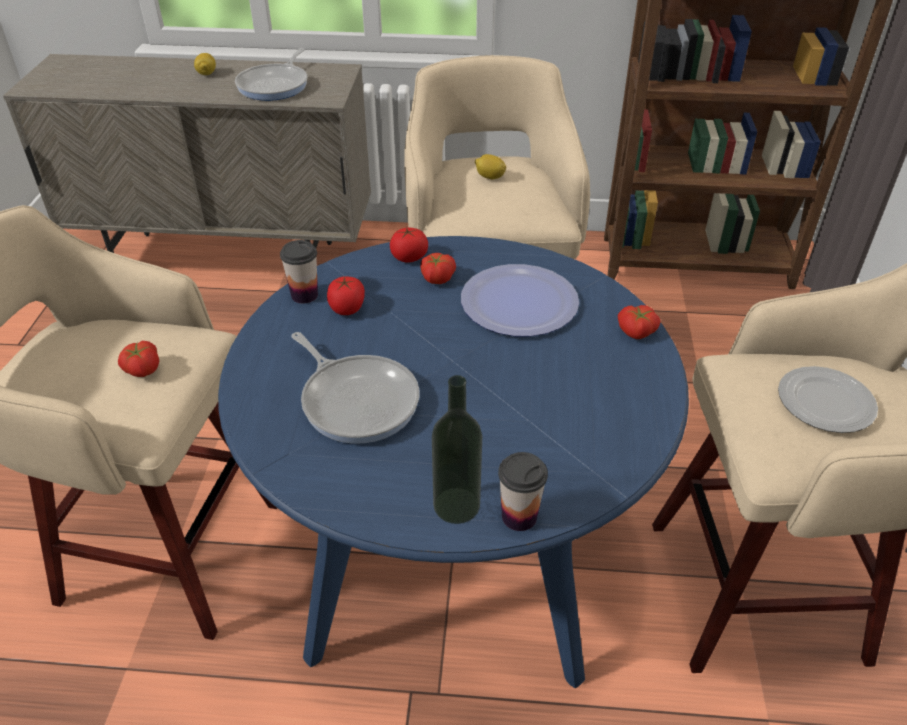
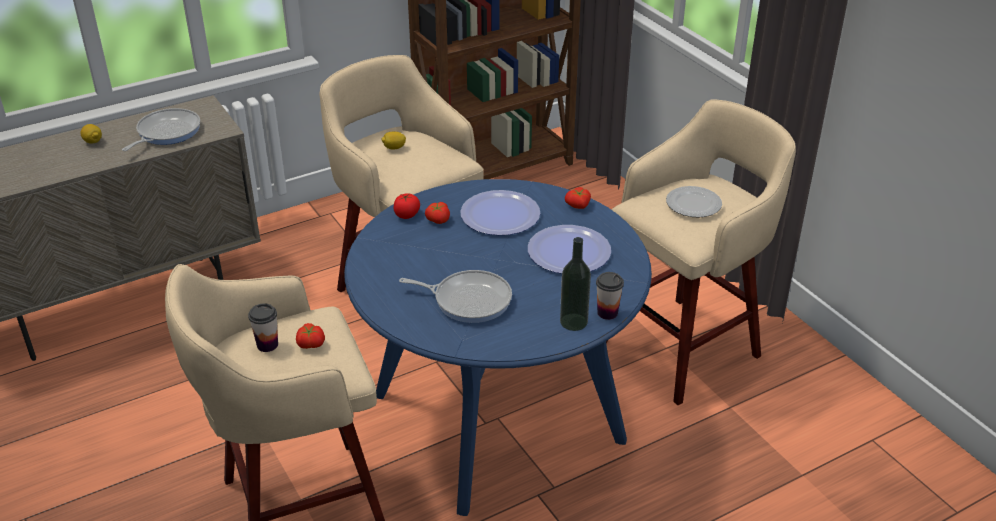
camera: 35 degrees left, 5 degrees down
frying pan [235,48,308,101] -> frying pan turned 135 degrees counterclockwise [122,108,200,151]
cup [280,240,318,304] -> cup moved to [248,303,278,352]
tomato [327,276,365,315] -> none
none -> plate [528,225,611,274]

